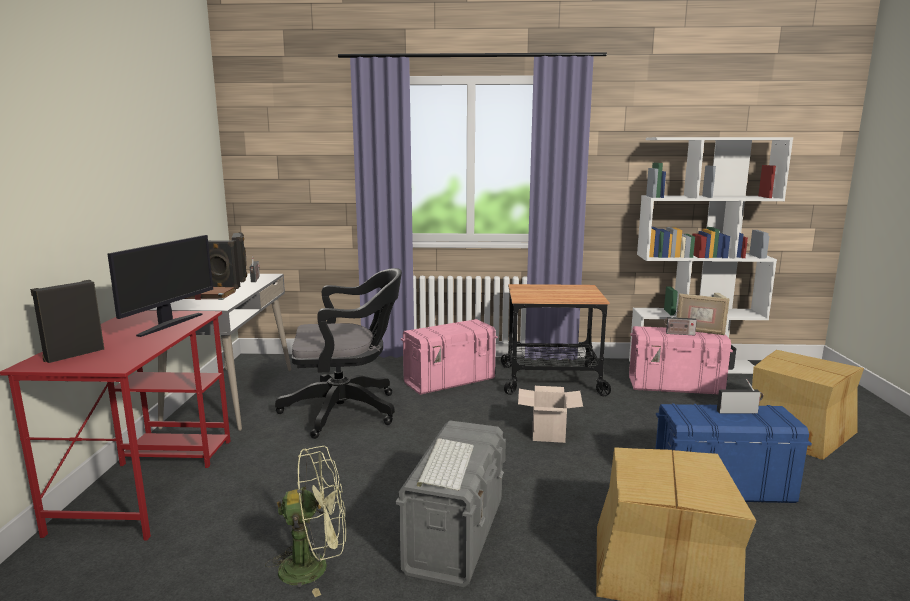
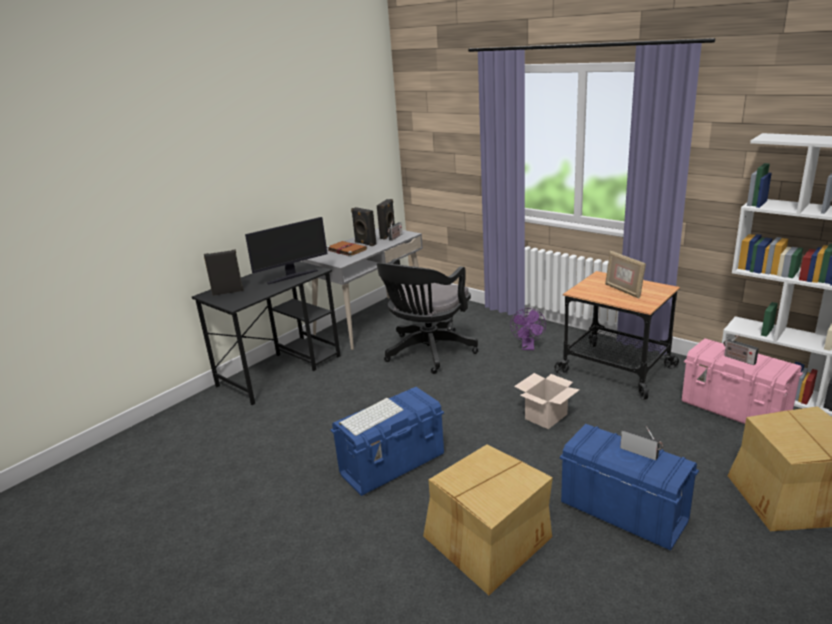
camera: 40 degrees right, 10 degrees up
red desk [0,310,230,540] -> black desk [192,261,341,405]
green fan [265,446,346,597] -> none
black office chair [275,268,402,439] -> black office chair turned 90 degrees clockwise [377,259,478,374]
grey storage box [395,420,506,587] -> blue storage box [330,387,444,496]
pink storage box [401,319,498,395] -> purple fan [510,308,546,350]
picture frame [676,294,730,335] -> picture frame moved to [605,251,646,298]

